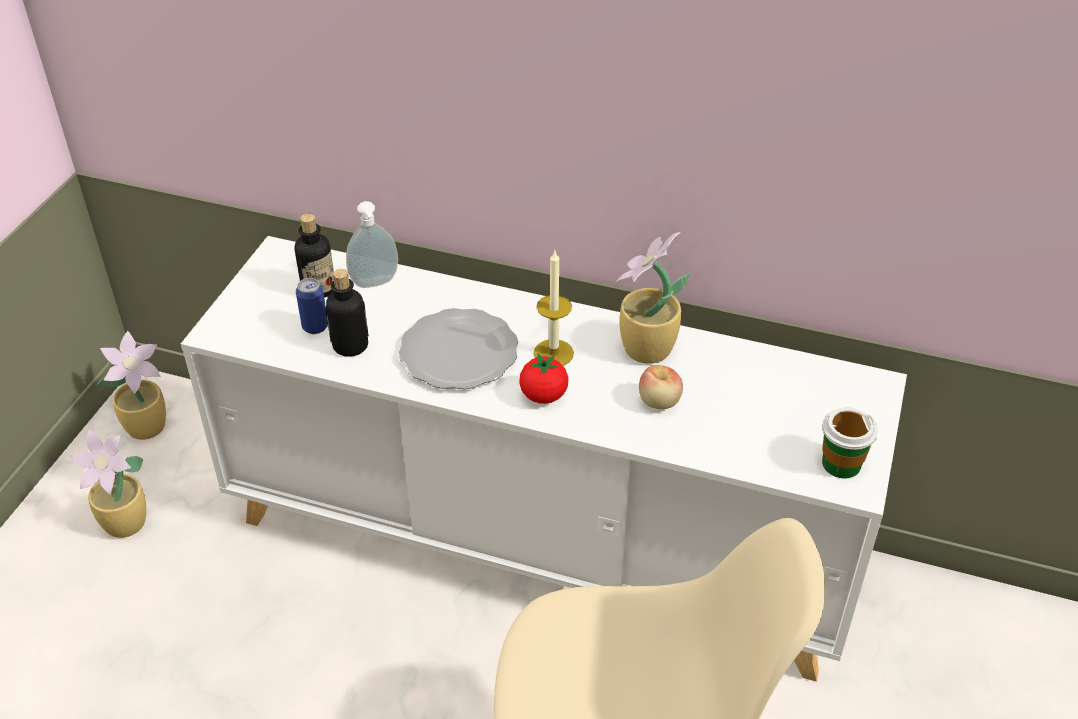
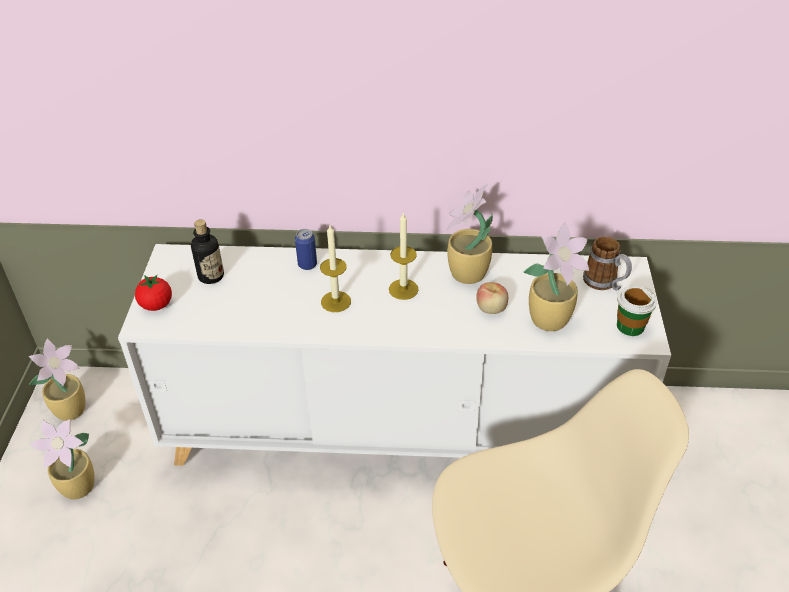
camera: 15 degrees left, 0 degrees up
can [296,278,328,334] -> can moved to [295,229,317,270]
bottle [326,269,369,357] -> none
soap dispenser [346,201,398,288] -> none
plate [399,308,518,389] -> candle [320,225,351,312]
tomato [519,353,568,404] -> tomato moved to [135,275,172,311]
none -> potted plant [523,222,589,331]
none -> mug [583,236,632,291]

